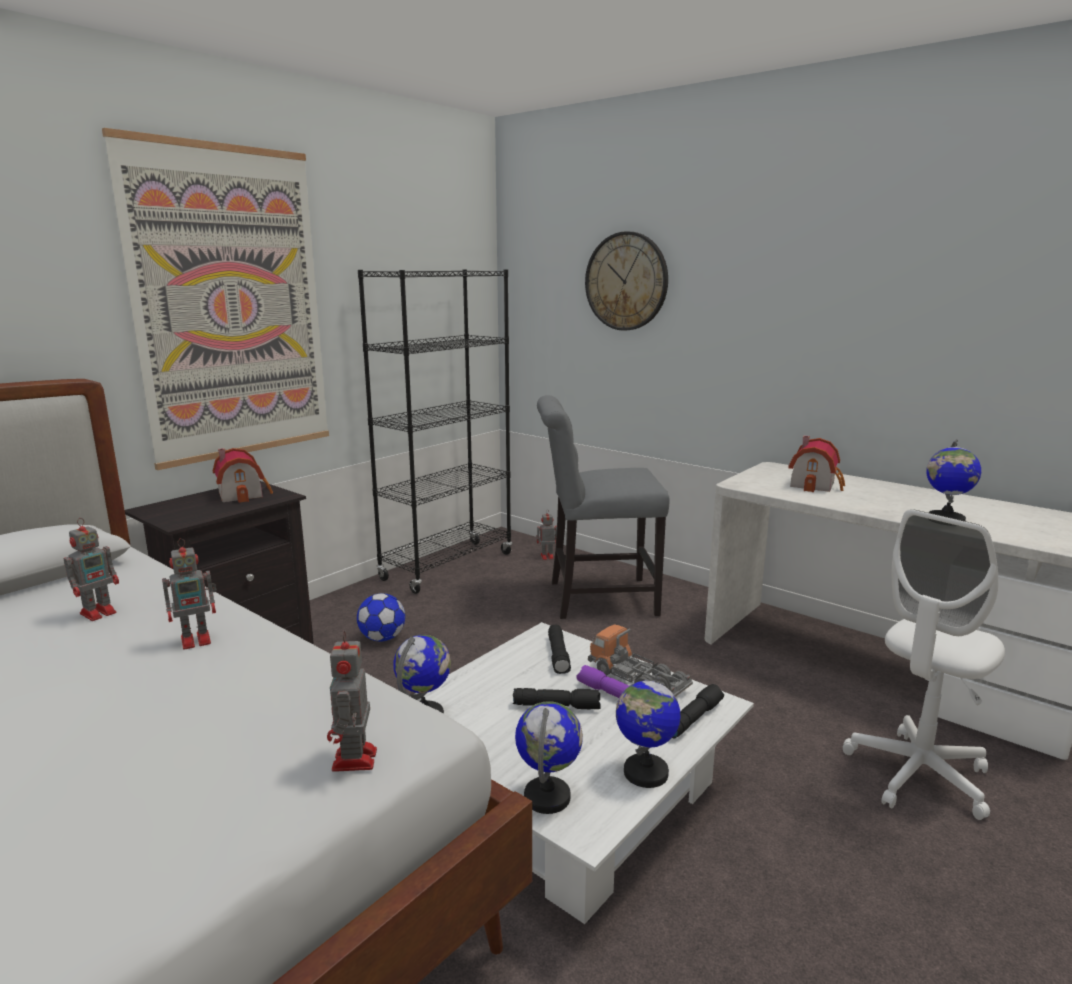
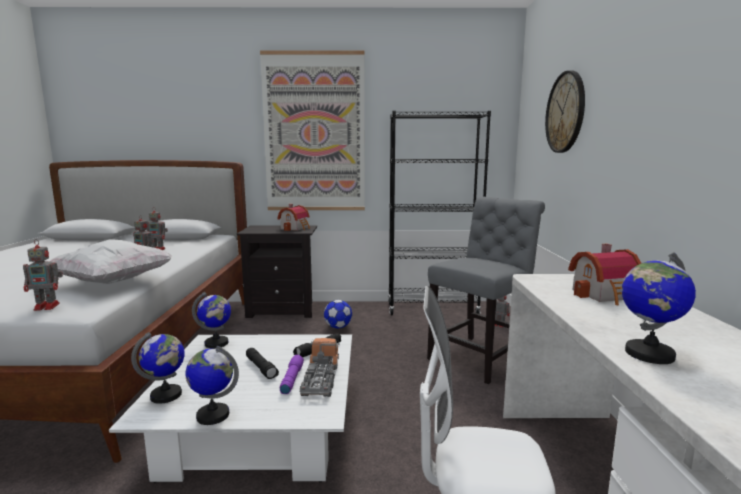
camera: 50 degrees right, 5 degrees down
toy robot [327,630,377,772] -> toy robot turned 150 degrees counterclockwise [23,239,63,311]
grey chair [537,395,669,619] -> grey chair turned 90 degrees clockwise [427,197,545,384]
black flashlight [672,684,724,739] -> none
none -> white pillow [50,239,172,284]

